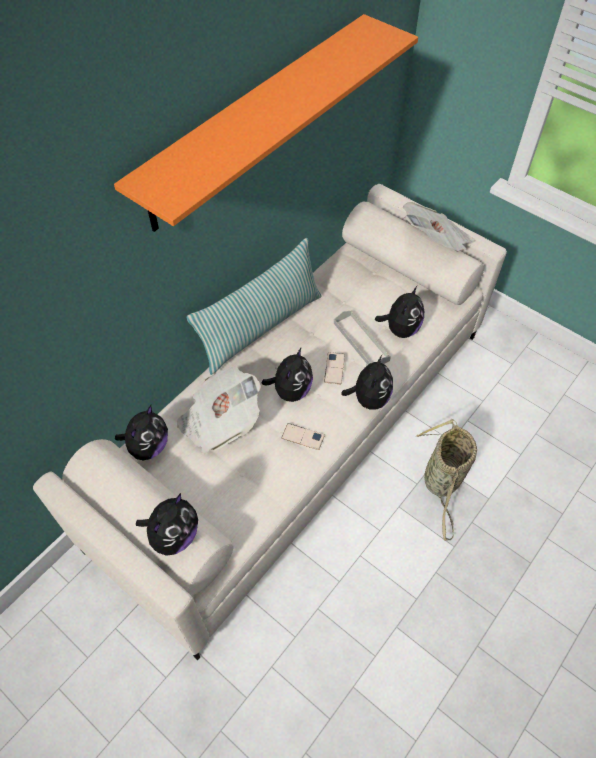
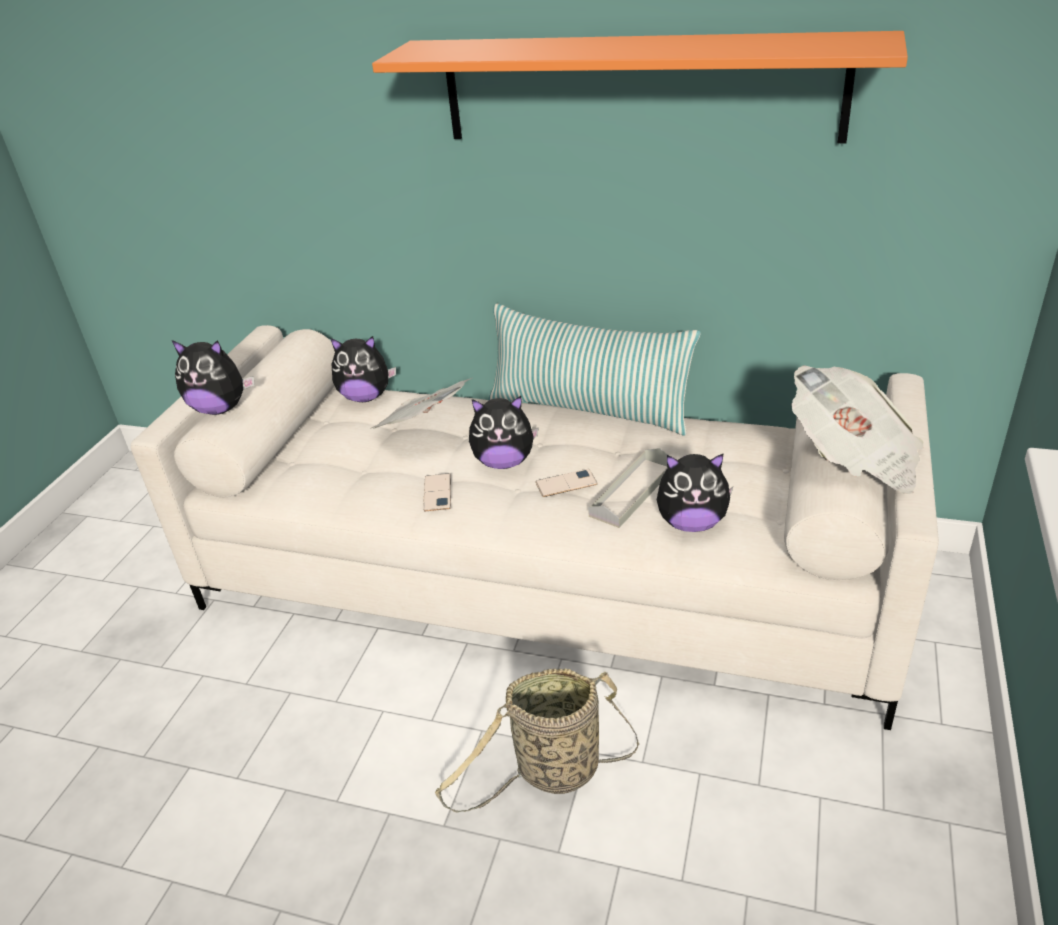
camera: 70 degrees right, 20 degrees down
plush toy [341,354,393,410] -> none

